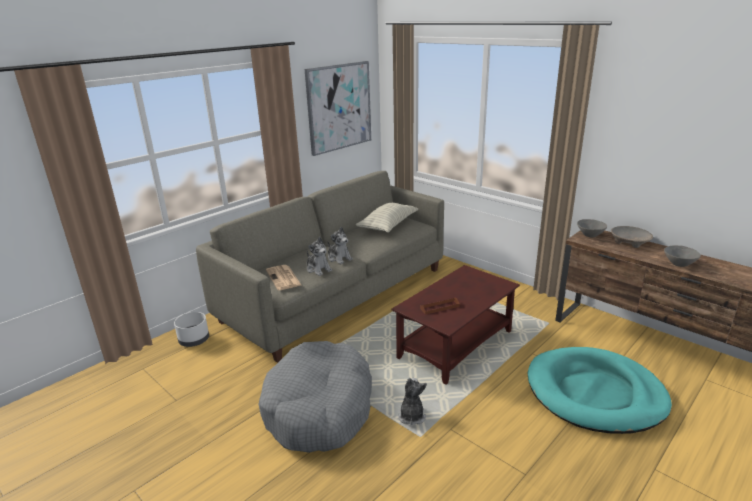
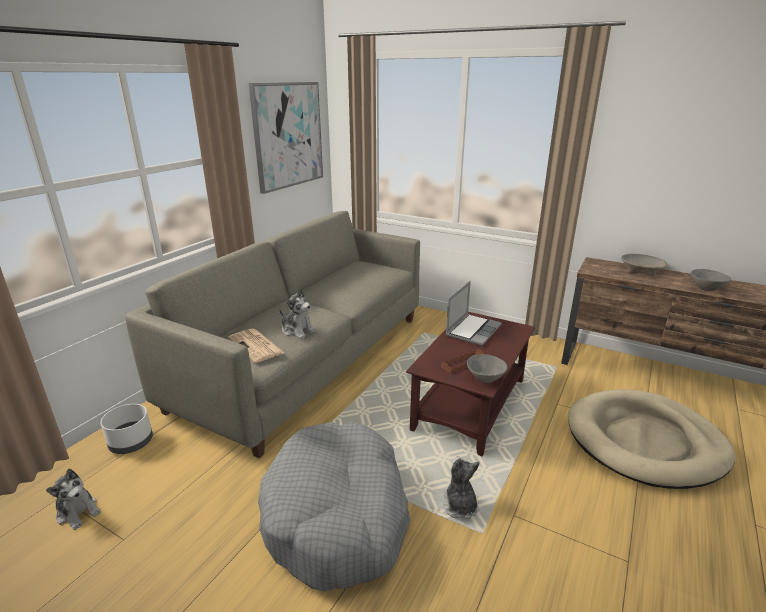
camera: 15 degrees left, 0 degrees up
plush toy [328,227,353,264] -> plush toy moved to [46,469,101,530]
pillow [356,203,418,233] -> none
turquoise dog bed [528,347,672,434] -> beige dog bed [568,389,736,489]
grey bowl [577,219,607,237] -> grey bowl moved to [467,354,507,383]
none -> laptop [446,281,502,346]

